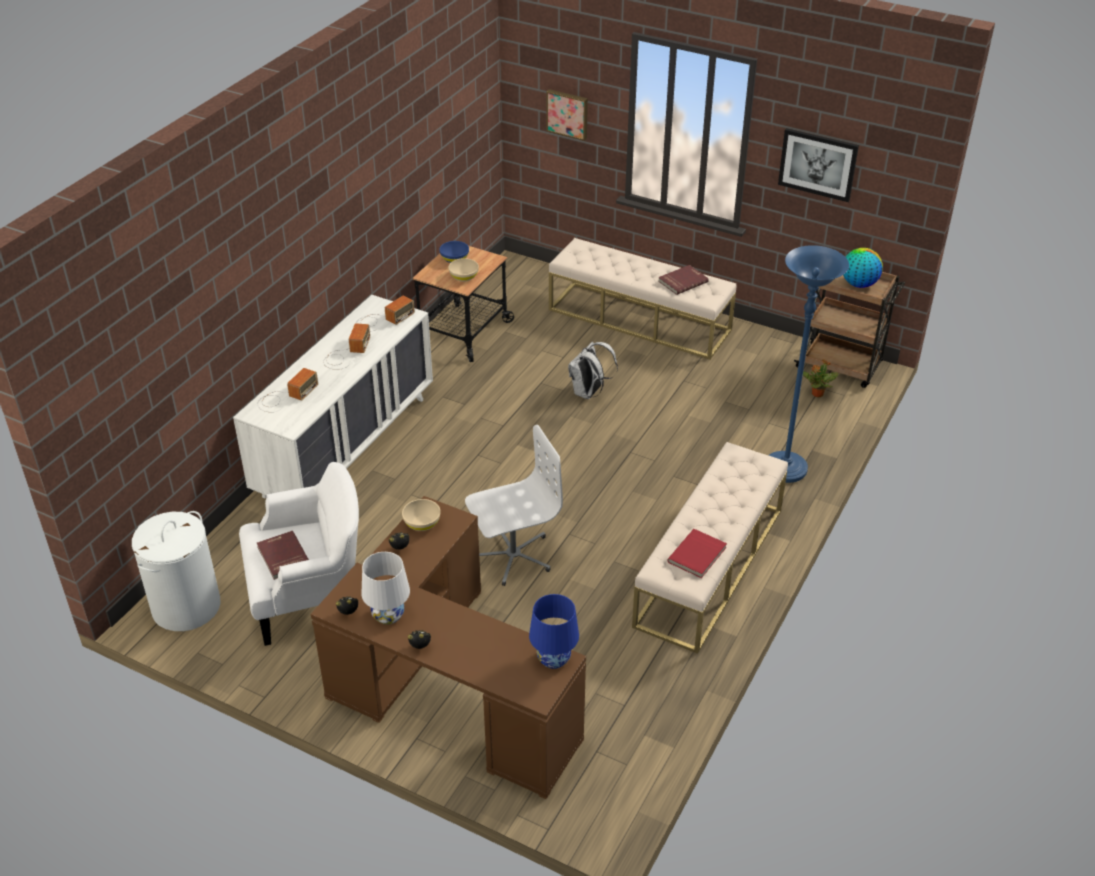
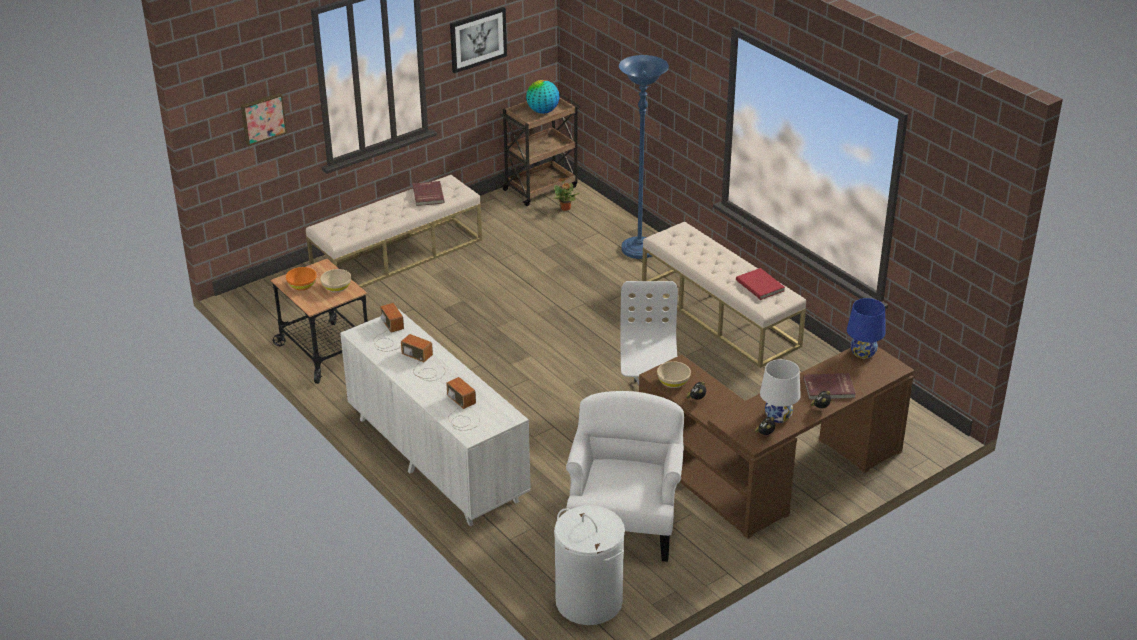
camera: 65 degrees left, 5 degrees down
red book [257,531,309,580] -> red book moved to [803,373,856,400]
blue bowl [439,241,469,263] -> orange bowl [286,267,317,290]
white backpack [568,342,618,399] -> none

